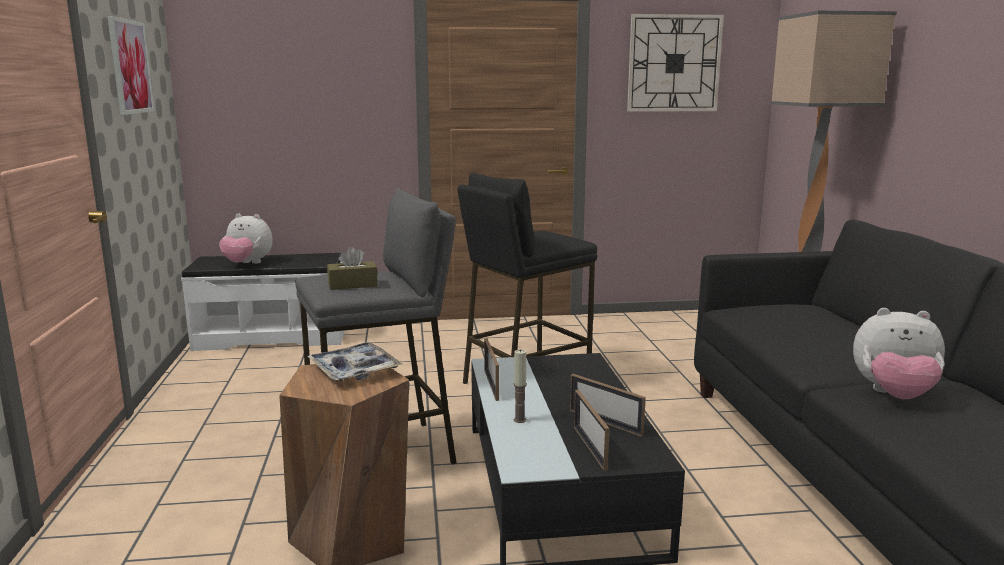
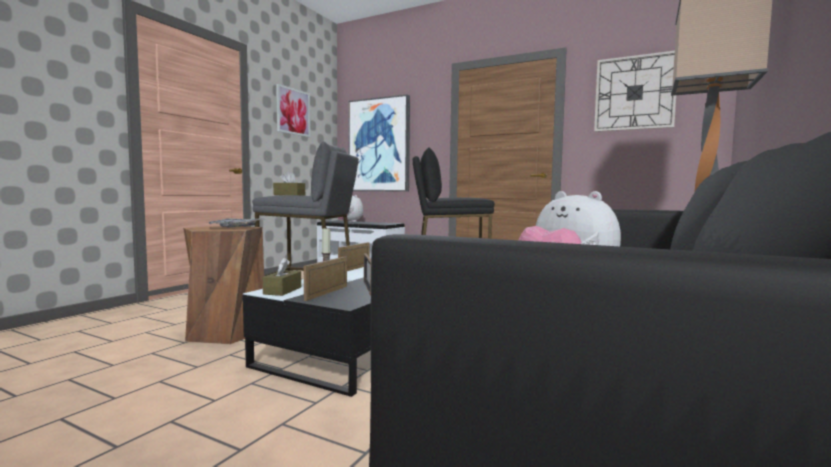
camera: 35 degrees right, 10 degrees down
none -> brown tissue box [262,258,301,296]
none -> picture [348,94,410,192]

